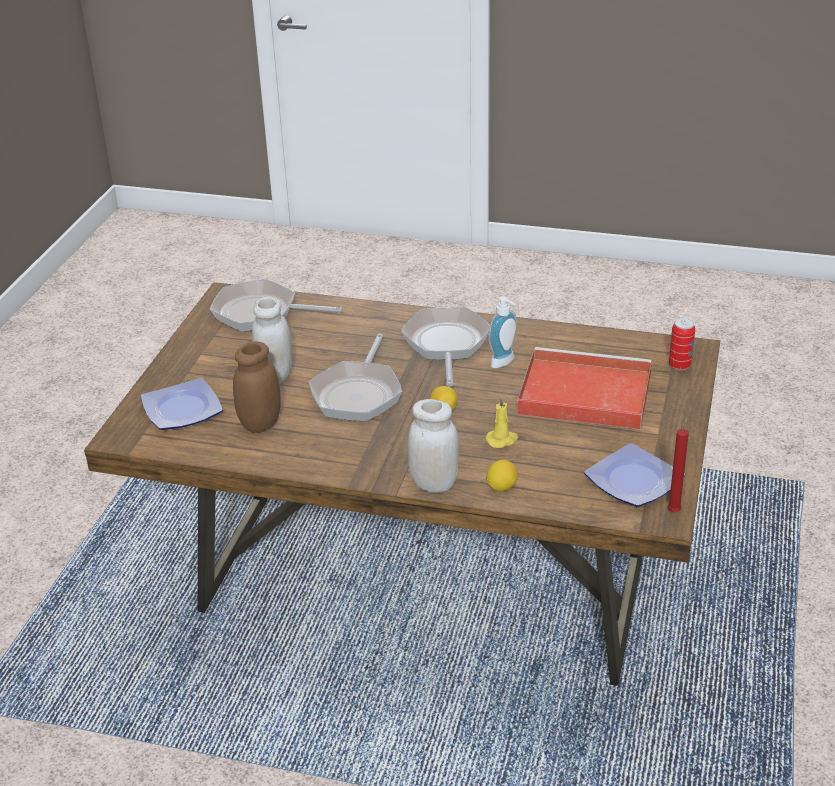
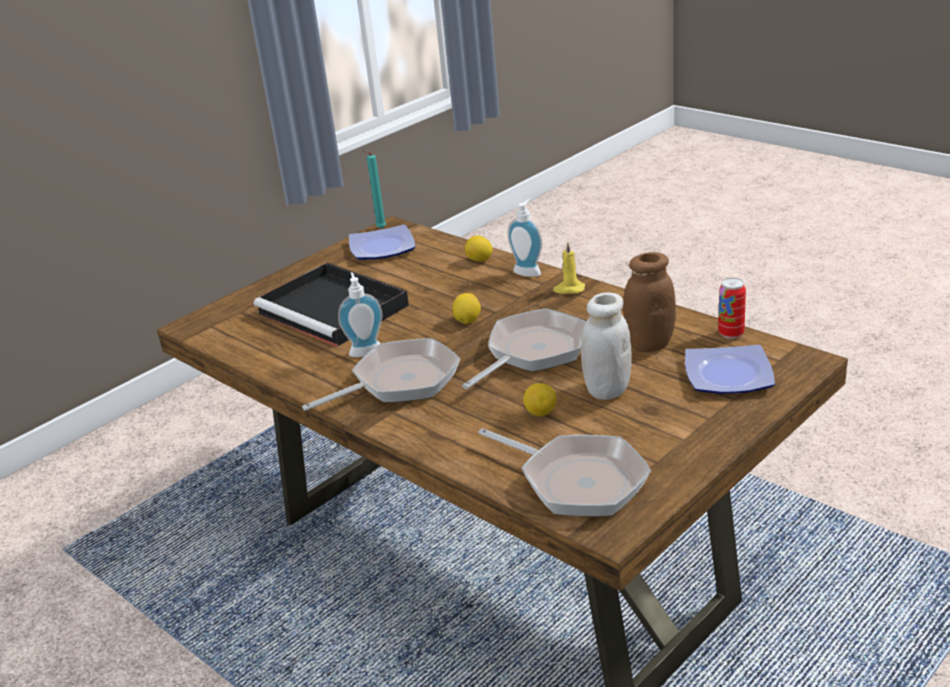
camera: 150 degrees left, 5 degrees down
frying pan [401,307,490,387] -> frying pan turned 150 degrees counterclockwise [302,338,460,411]
white jar [407,399,459,493] -> soap dispenser [507,199,542,277]
yellow candle [486,396,518,448] -> yellow candle moved to [553,242,585,294]
red tray [517,347,652,429] -> black tray [254,263,409,347]
red candle [667,417,689,512] -> turquoise candle [362,150,386,229]
can [669,318,695,371] -> can moved to [718,278,746,339]
none -> lemon [524,383,557,416]

